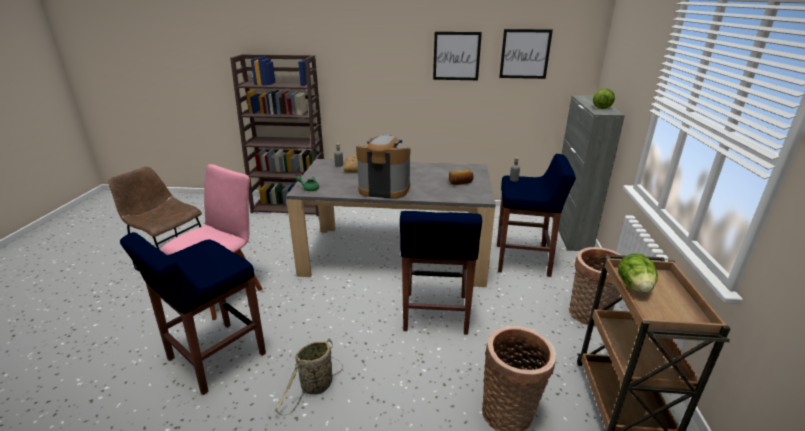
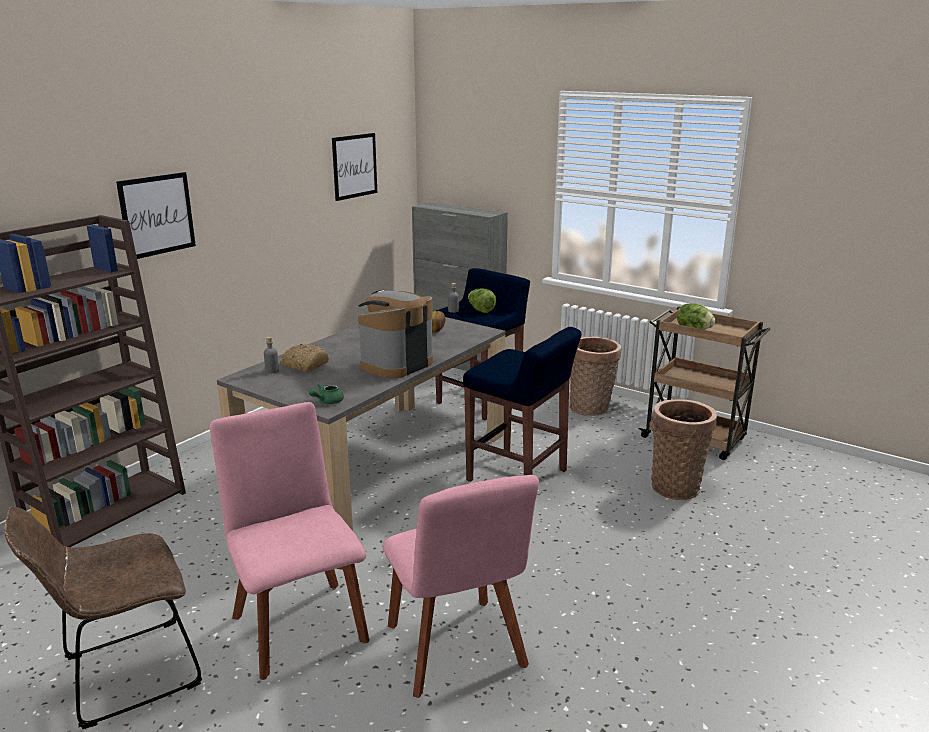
camera: 60 degrees left, 5 degrees down
blue stool [120,232,266,395] -> pink chair [382,475,539,698]
basket [275,338,343,416] -> none
picture [433,32,482,80] -> picture moved to [116,172,196,259]
lettuce [593,88,615,109] -> lettuce moved to [468,289,496,313]

